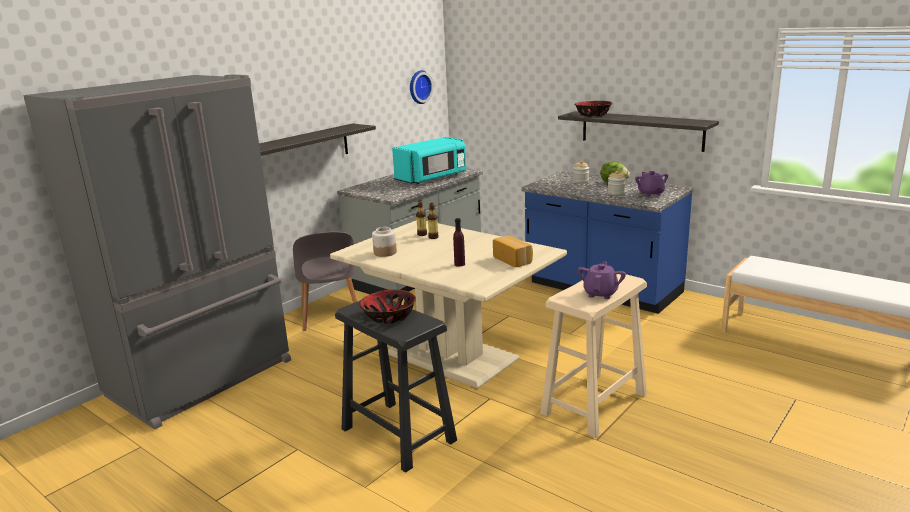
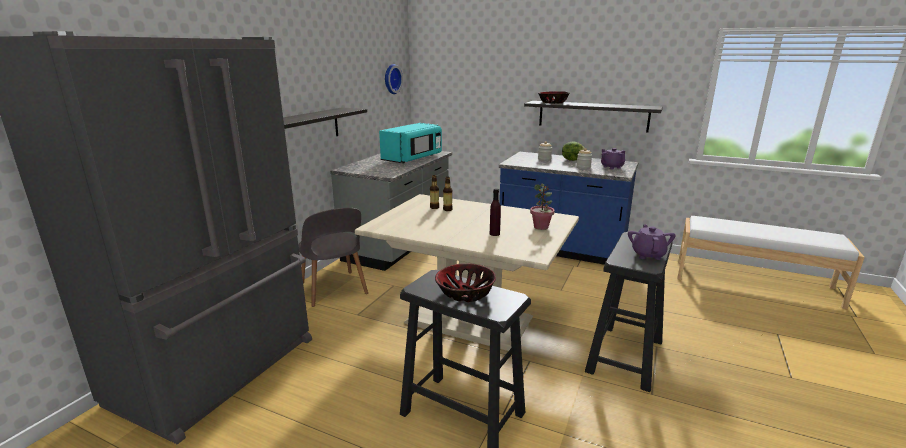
camera: 15 degrees left, 0 degrees up
jar [372,227,397,257] -> none
bread [493,235,533,267] -> potted plant [530,184,555,230]
beige stool [540,274,647,438] -> black stool [585,232,673,392]

